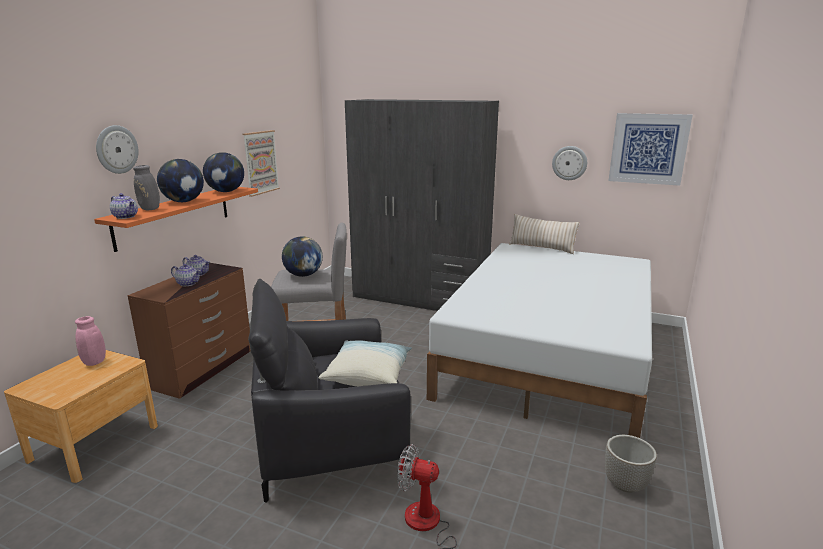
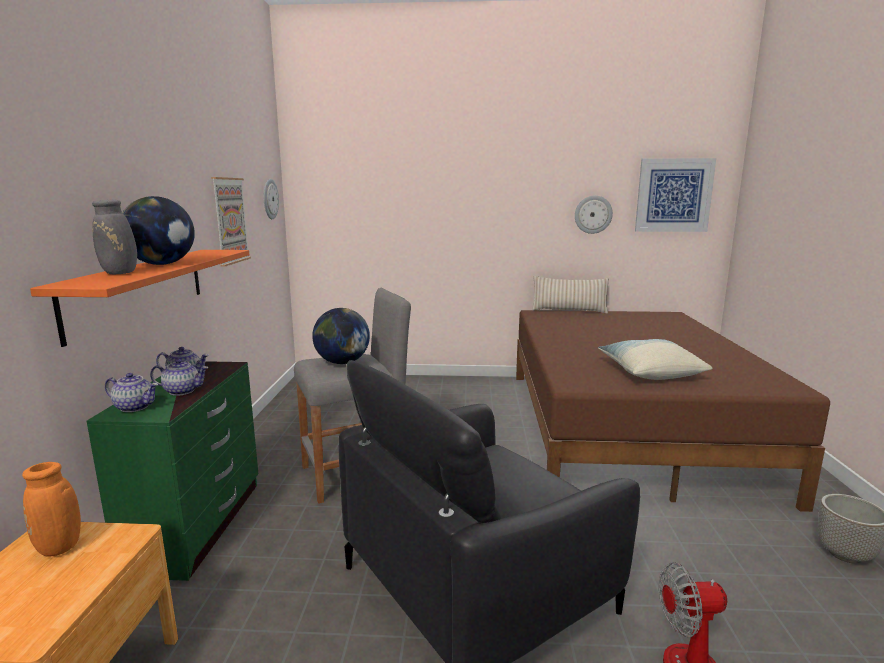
camera: 20 degrees left, 5 degrees down
pink vase [75,316,106,366] -> orange vase [22,462,84,556]
wall clock [96,125,139,174] -> wall clock moved to [264,179,279,219]
teapot [110,193,138,219] -> teapot moved to [105,373,158,412]
brown dresser [128,263,251,399] -> green dresser [87,361,258,581]
globe [203,152,244,192] -> none
pillow [318,340,412,386] -> pillow moved to [598,339,713,380]
grey wardrobe [345,99,499,311] -> none
white bed [427,243,652,438] -> brown bed [516,310,830,512]

